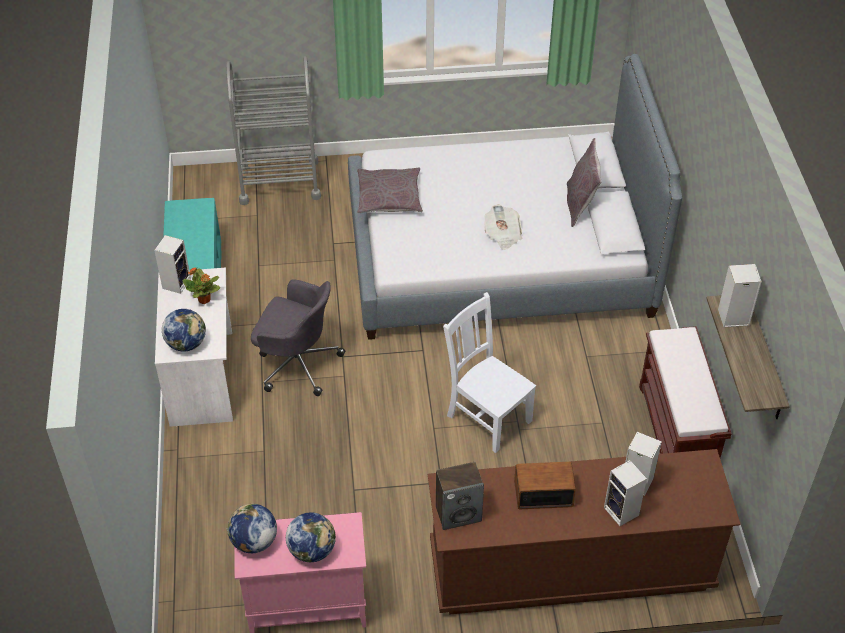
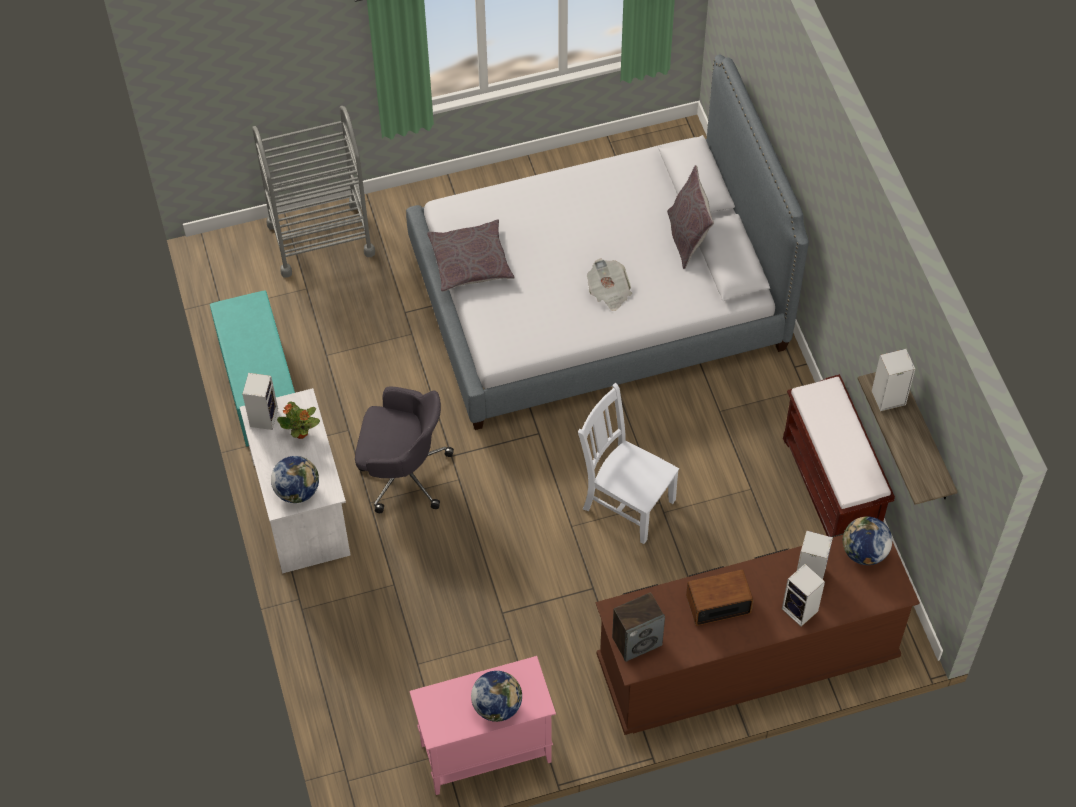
camera: 10 degrees left, 10 degrees up
globe [227,504,277,553] -> globe moved to [843,516,892,565]

